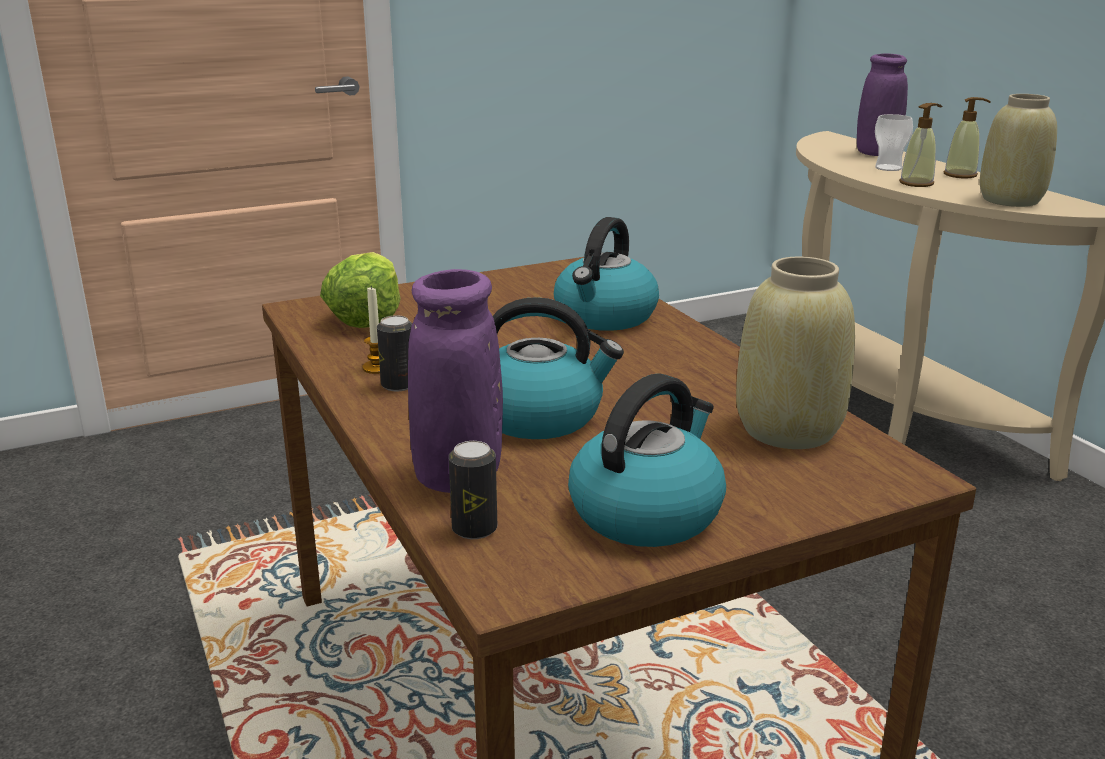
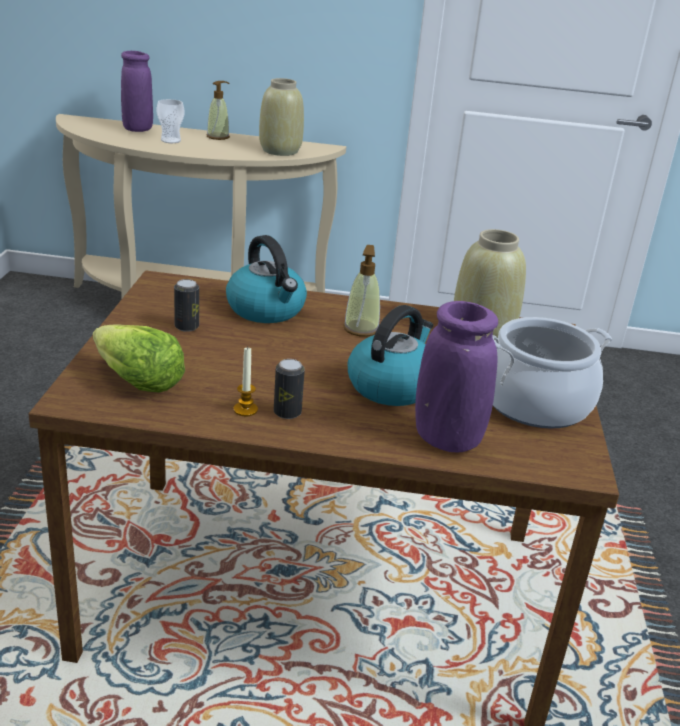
camera: 60 degrees left, 5 degrees up
can [449,441,497,539] -> can moved to [174,279,199,332]
kettle [568,373,726,547] -> cooking pot [493,317,612,429]
soap dispenser [899,103,942,187] -> soap dispenser moved to [343,245,380,337]

